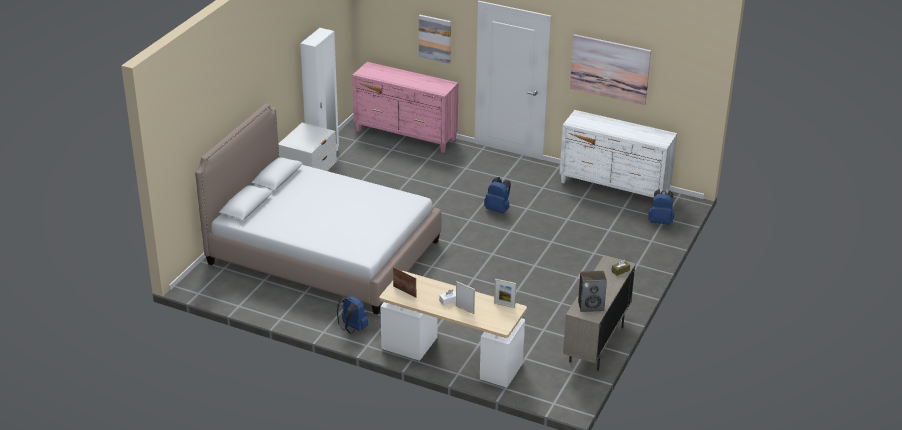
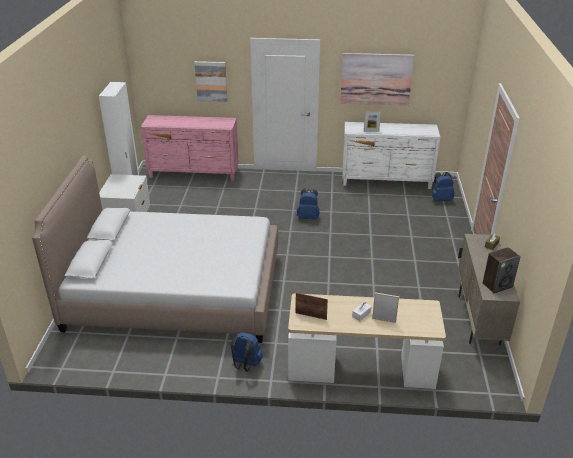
camera: 20 degrees left, 0 degrees up
picture frame [494,279,516,308] -> picture frame moved to [364,111,381,132]

